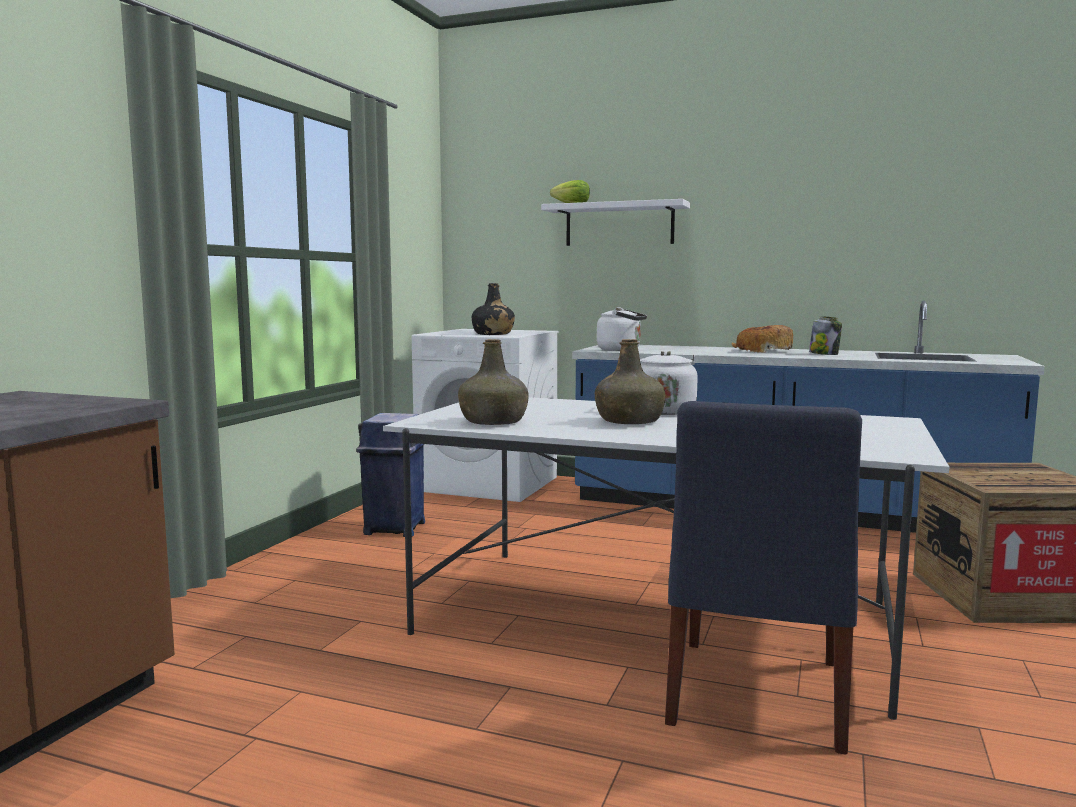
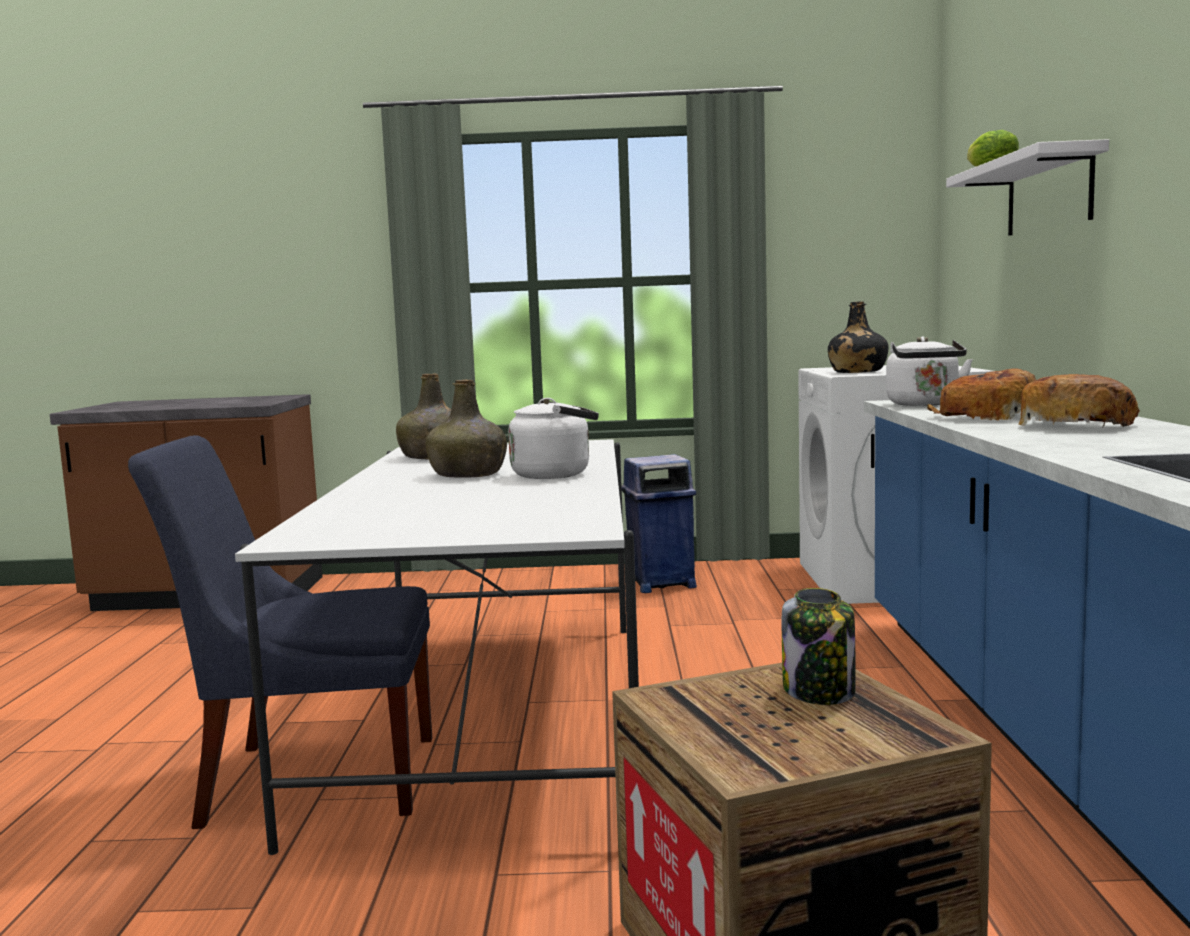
camera: 70 degrees right, 0 degrees up
jar [809,316,842,355] -> jar moved to [782,588,856,705]
none -> bread [927,369,1036,421]

